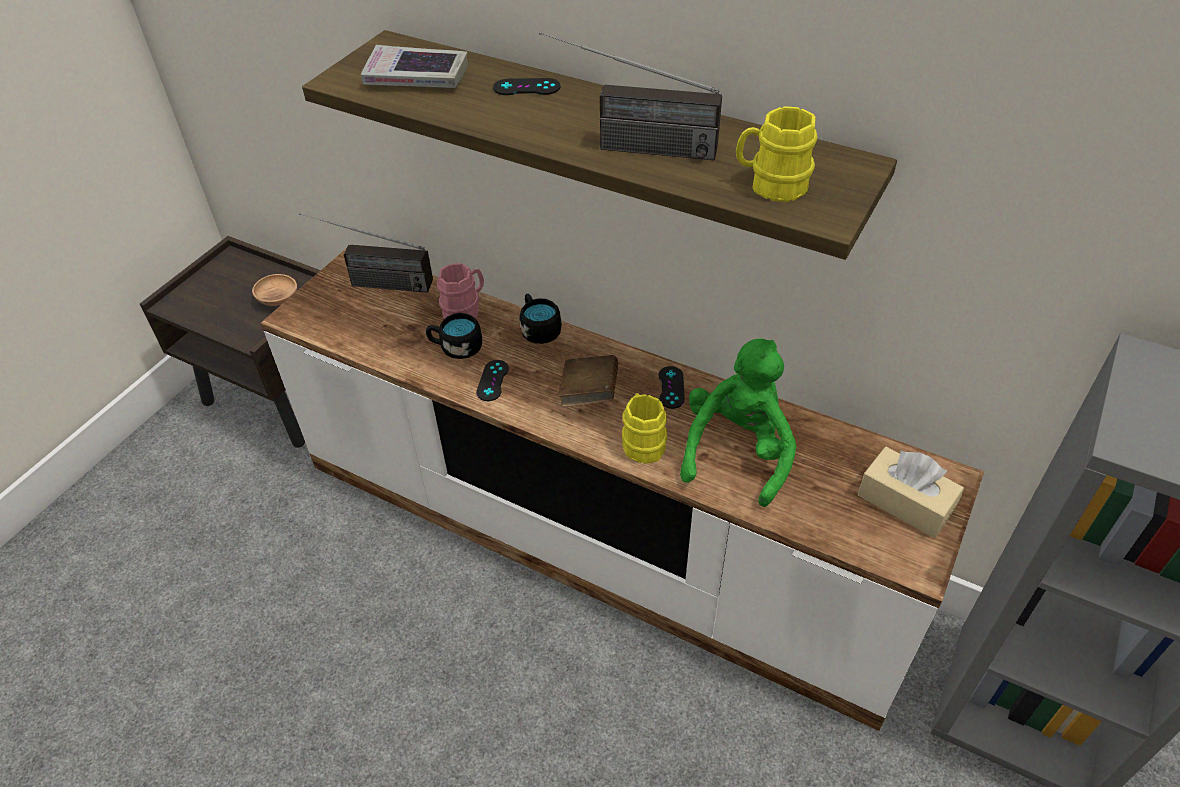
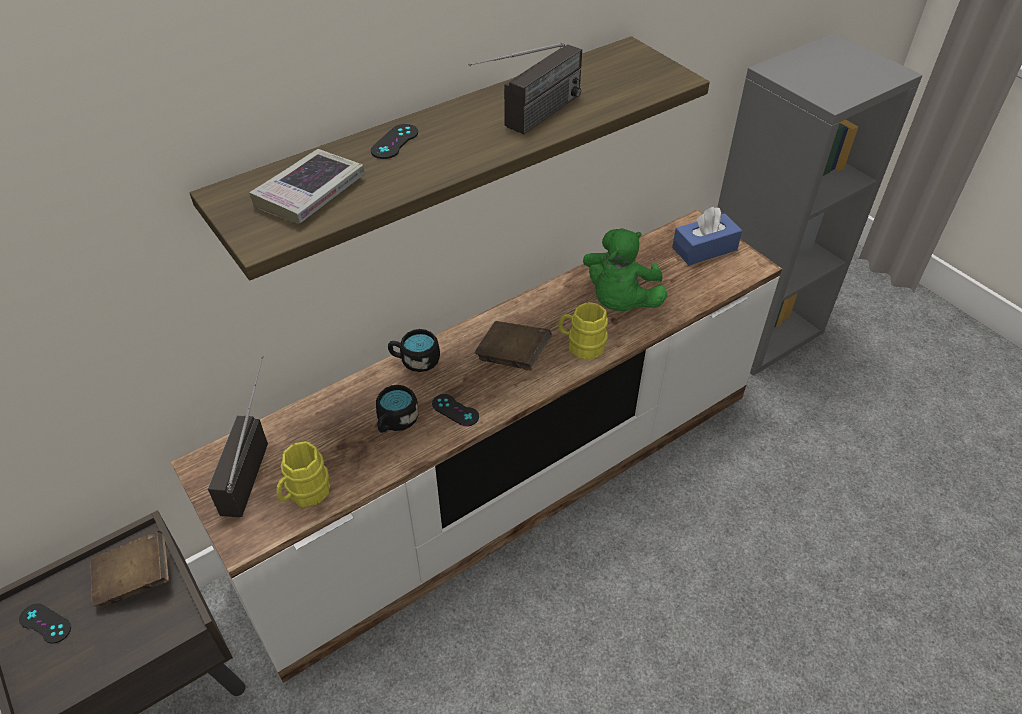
camera: 65 degrees left, 0 degrees up
brown bowl [252,274,297,306] -> brown book [90,530,169,608]
radio [299,213,433,293] -> radio turned 150 degrees clockwise [208,356,268,517]
pink mug [437,263,484,319] -> none
black game controller [659,366,685,409] -> black game controller moved to [19,603,71,644]
green plush toy [680,339,796,507] -> green plush toy turned 120 degrees counterclockwise [583,228,667,311]
yellow mug [736,106,818,202] -> yellow mug moved to [277,441,330,507]
beige tissue box [858,447,964,538] -> blue tissue box [672,207,742,265]

